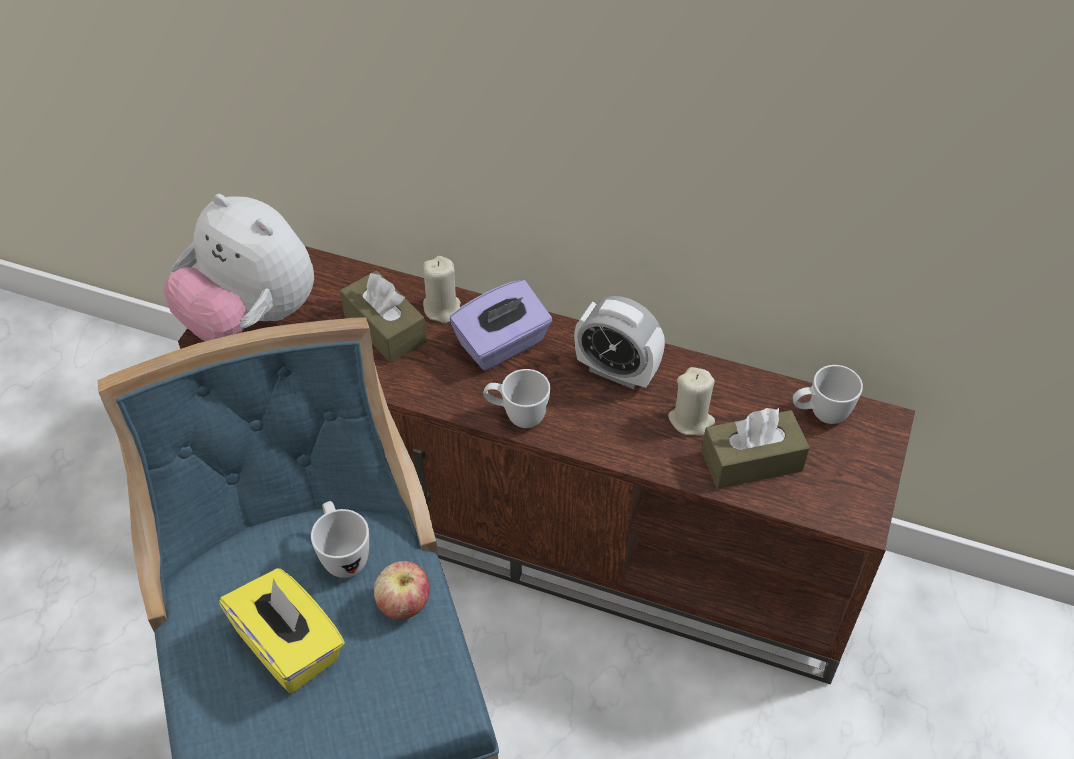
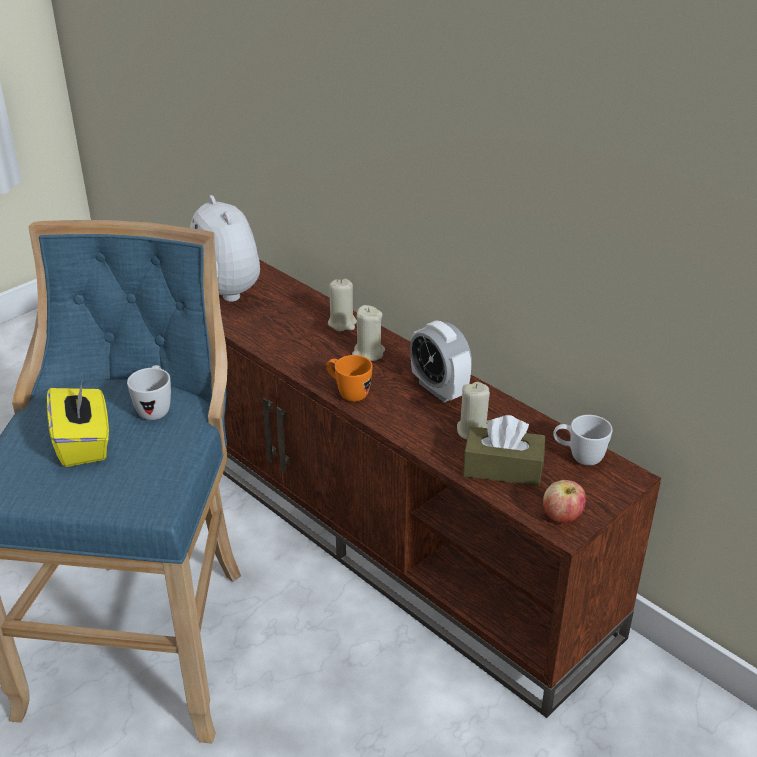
camera: 25 degrees right, 15 degrees down
brown tissue box [340,270,427,363] -> none
apple [374,561,430,620] -> apple moved to [543,480,586,523]
purple tissue box [450,280,552,371] -> beige candle [352,305,385,361]
white mug [484,369,550,428] -> orange mug [326,355,373,402]

